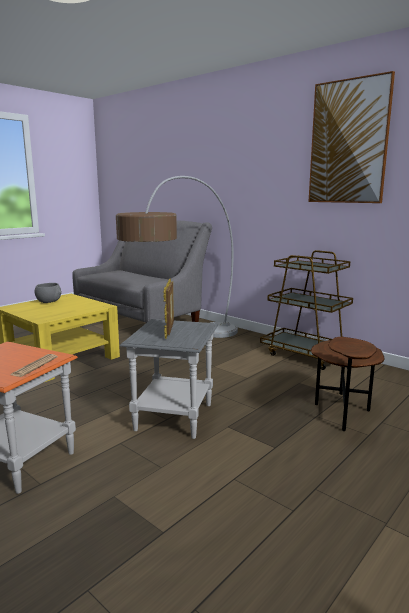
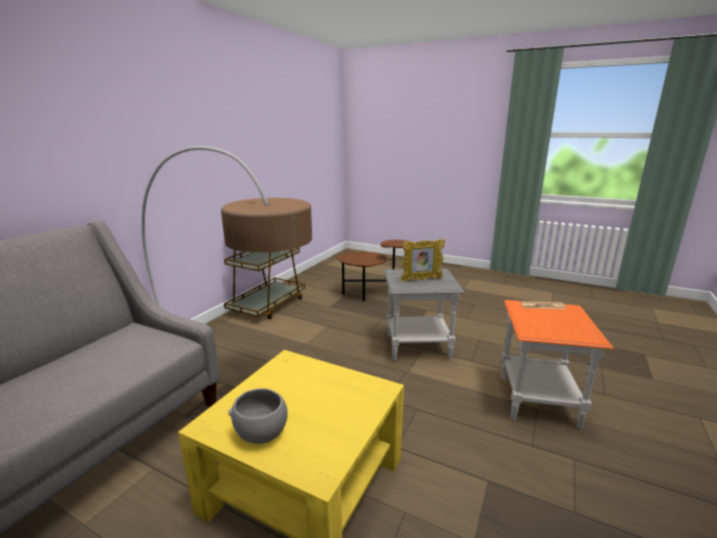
camera: 105 degrees left, 5 degrees up
picture [308,71,395,203] -> none

